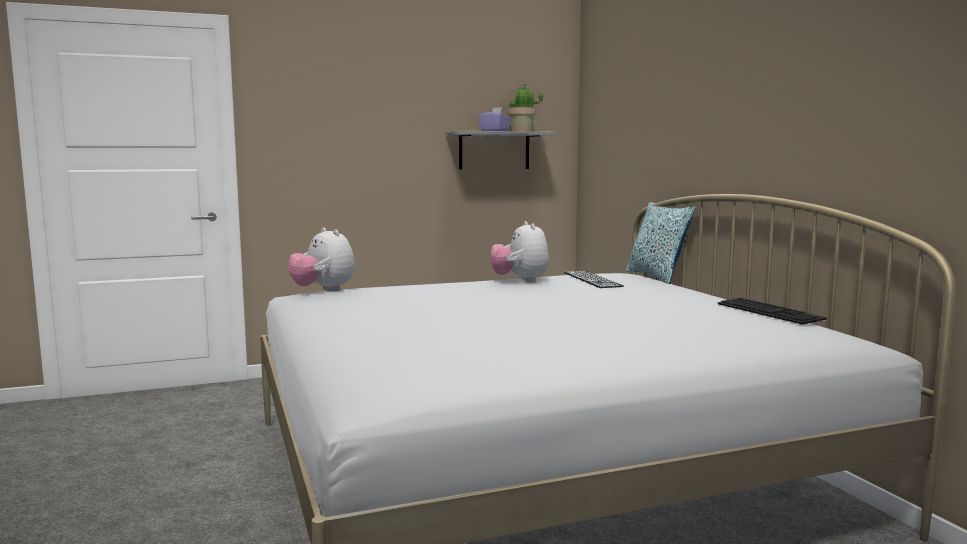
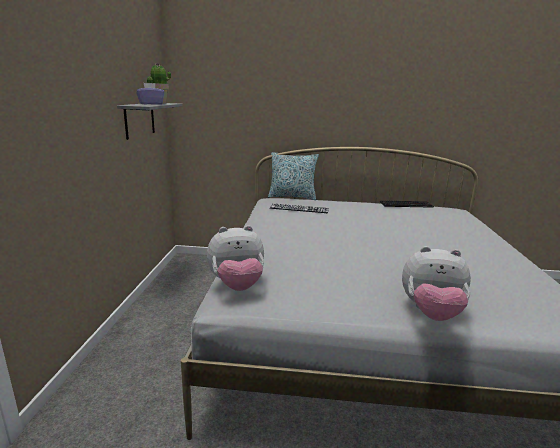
camera: 65 degrees left, 10 degrees up
plush toy [490,221,549,282] -> plush toy moved to [402,246,471,321]

